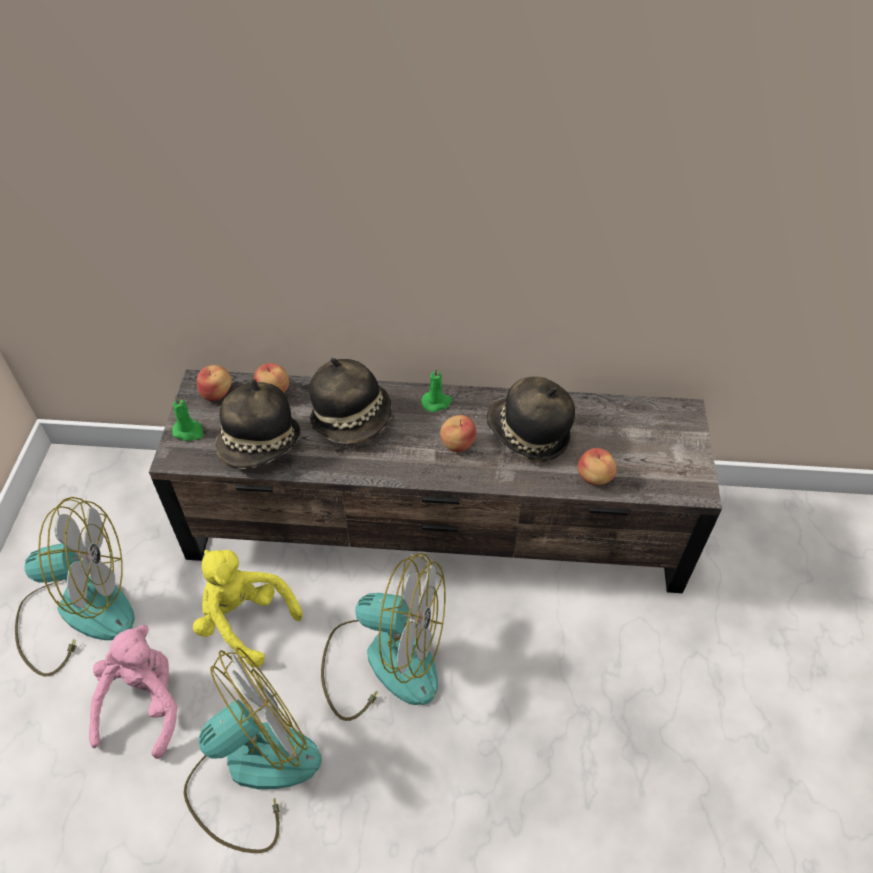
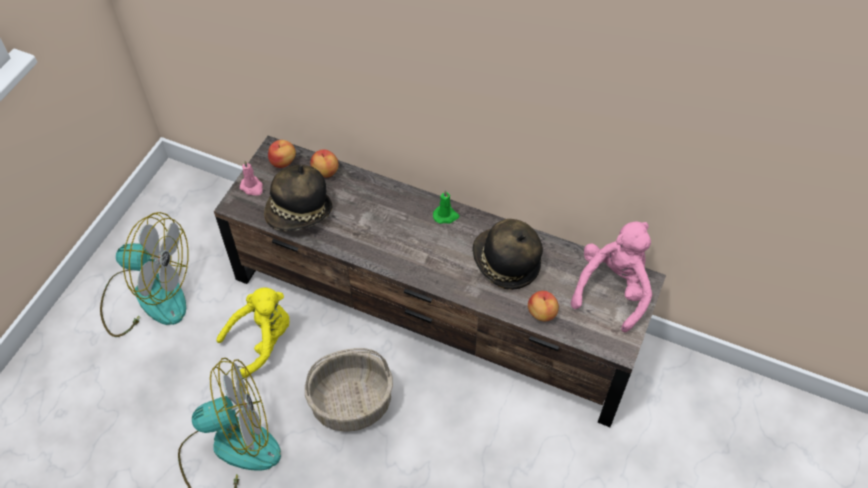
camera: 20 degrees right, 5 degrees up
pink plush toy [89,625,177,759] -> pink plush toy moved to [571,221,652,333]
green candle [172,395,204,441] -> pink candle [240,161,263,196]
yellow plush toy [193,550,303,667] -> yellow plush toy turned 90 degrees clockwise [217,288,290,378]
hat [309,358,392,444] -> none
fan [321,553,446,721] -> basket [305,348,393,432]
apple [440,415,476,452] -> none

